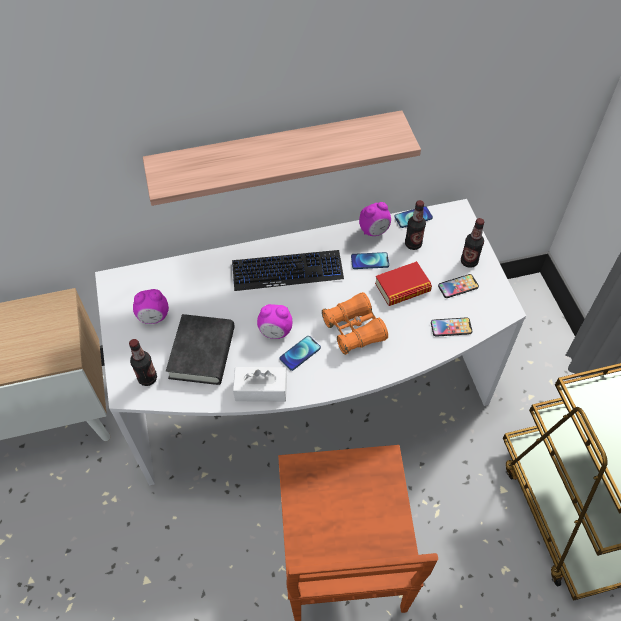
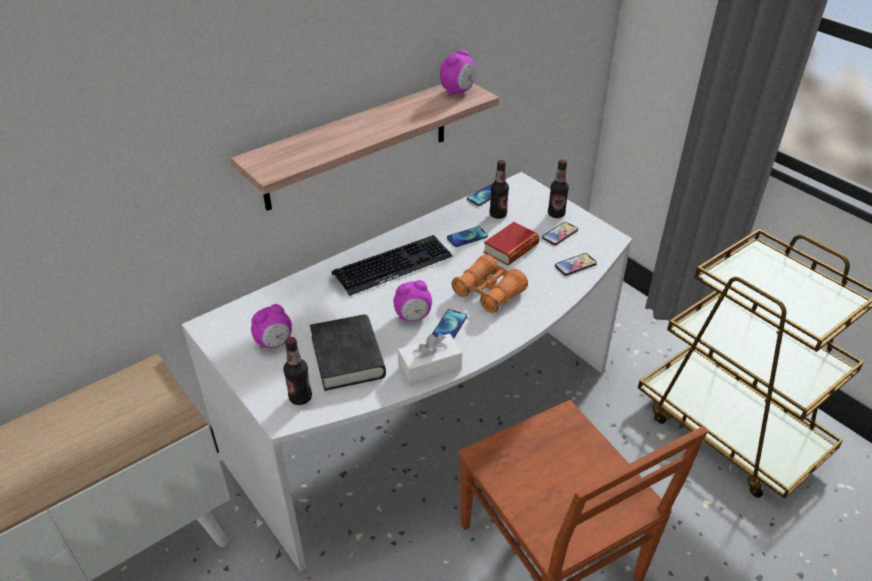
camera: 25 degrees left, 15 degrees down
alarm clock [359,202,391,236] -> alarm clock moved to [440,50,476,96]

